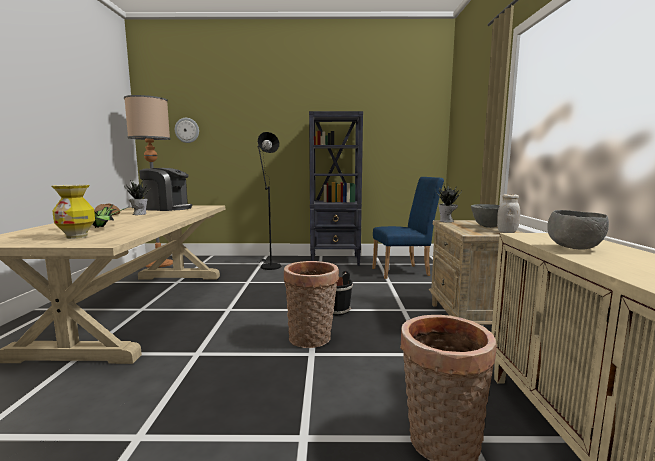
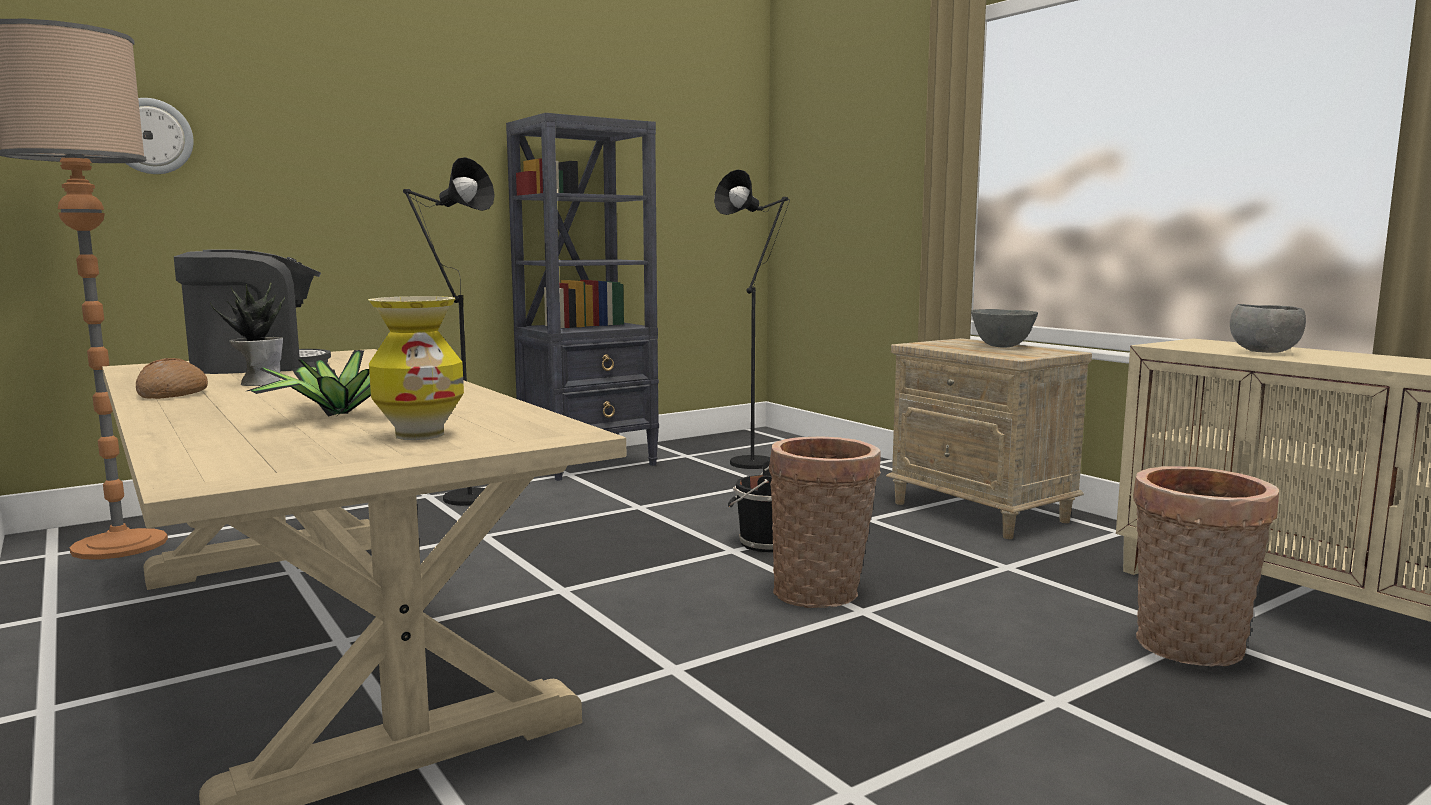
camera: 35 degrees left, 0 degrees up
blue chair [372,177,444,279] -> black floor lamp [714,170,790,469]
potted plant [436,186,462,223] -> none
white jar [497,194,520,233] -> none

